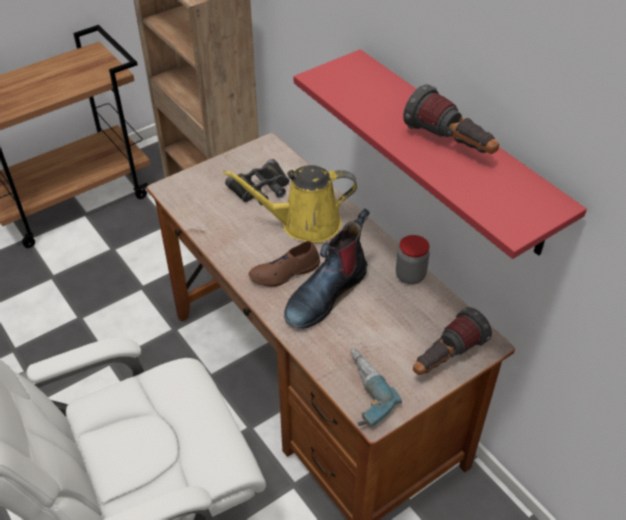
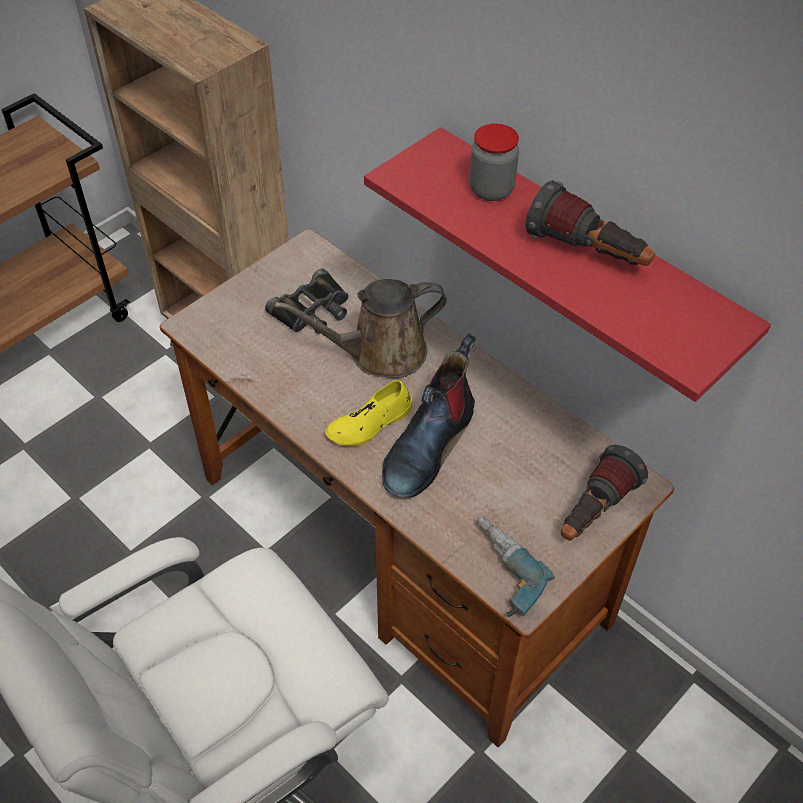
camera: 10 degrees left, 5 degrees up
yellow watering can [223,165,357,243] -> brown watering can [274,279,447,379]
brown shoe [248,241,320,287] -> yellow shoe [325,380,412,446]
jar [396,235,430,285] -> jar moved to [470,124,519,201]

